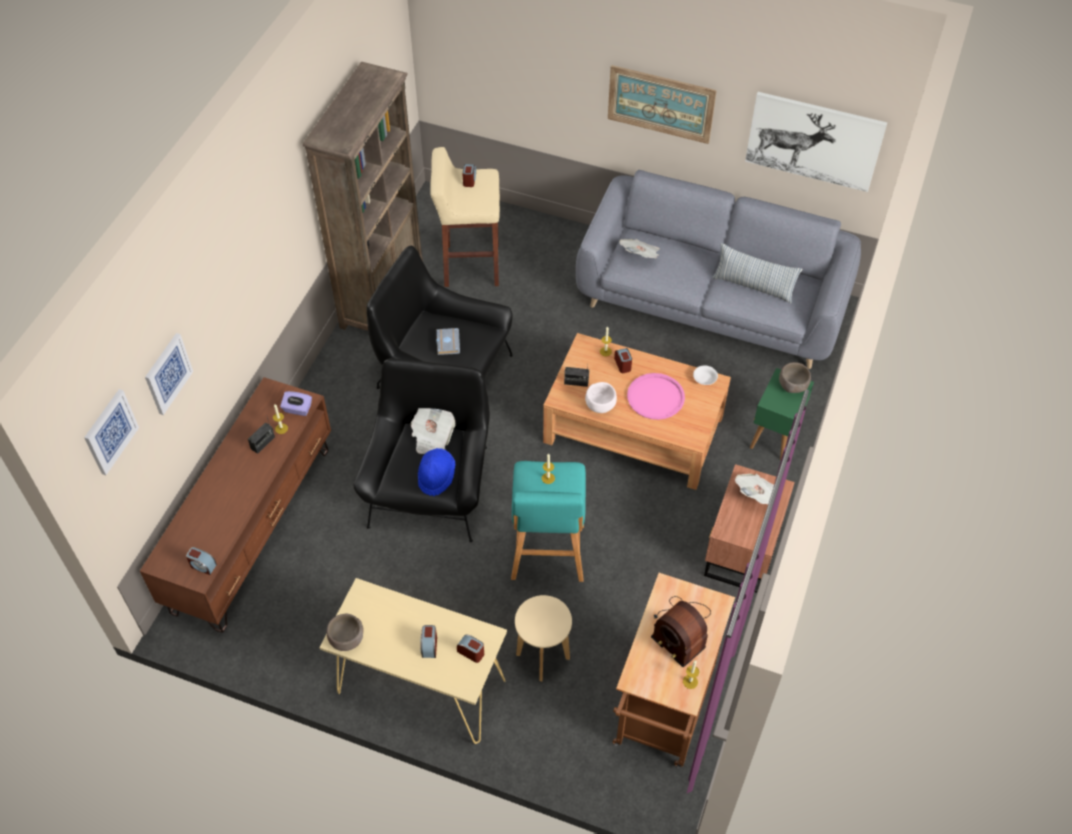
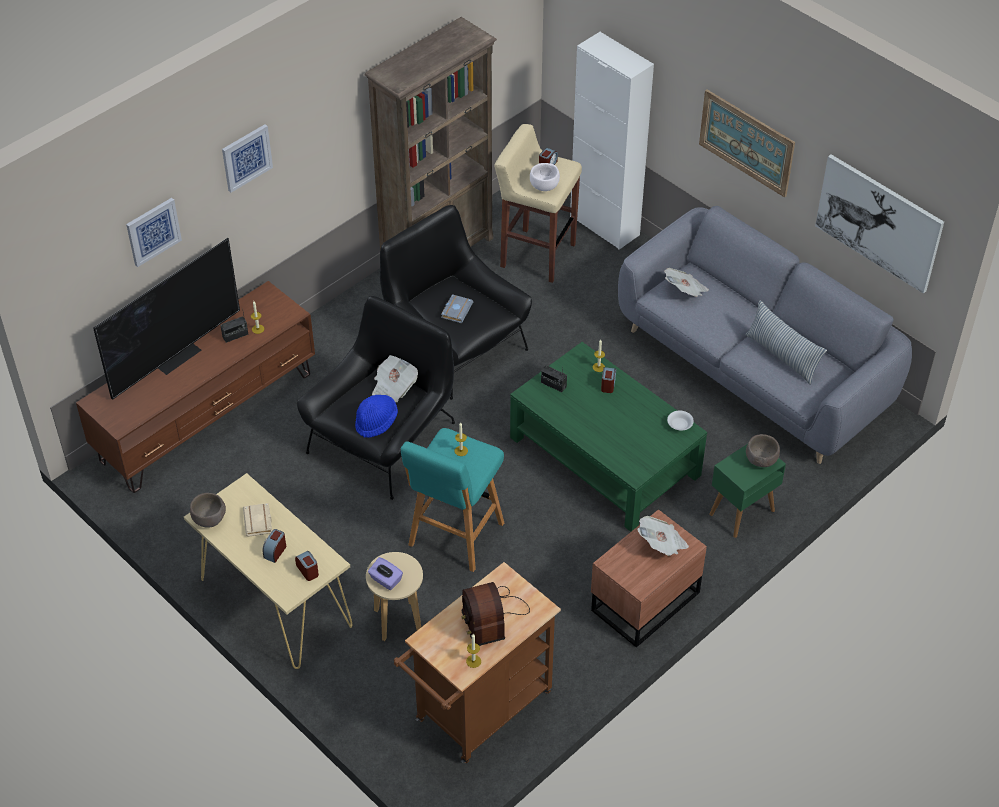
camera: 25 degrees right, 5 degrees down
picture [84,389,139,475] -> picture moved to [222,124,273,192]
alarm clock [186,547,217,575] -> none
purple tissue box [280,391,312,416] -> purple tissue box moved to [368,557,403,590]
brown coffee table [543,333,731,490] -> green coffee table [510,342,707,532]
white bowl [585,382,617,413] -> white bowl moved to [530,163,560,191]
pink tray [627,373,685,420] -> none
none -> television [94,238,240,400]
none -> beige book [243,503,272,537]
none -> white cabinet [570,32,654,250]

